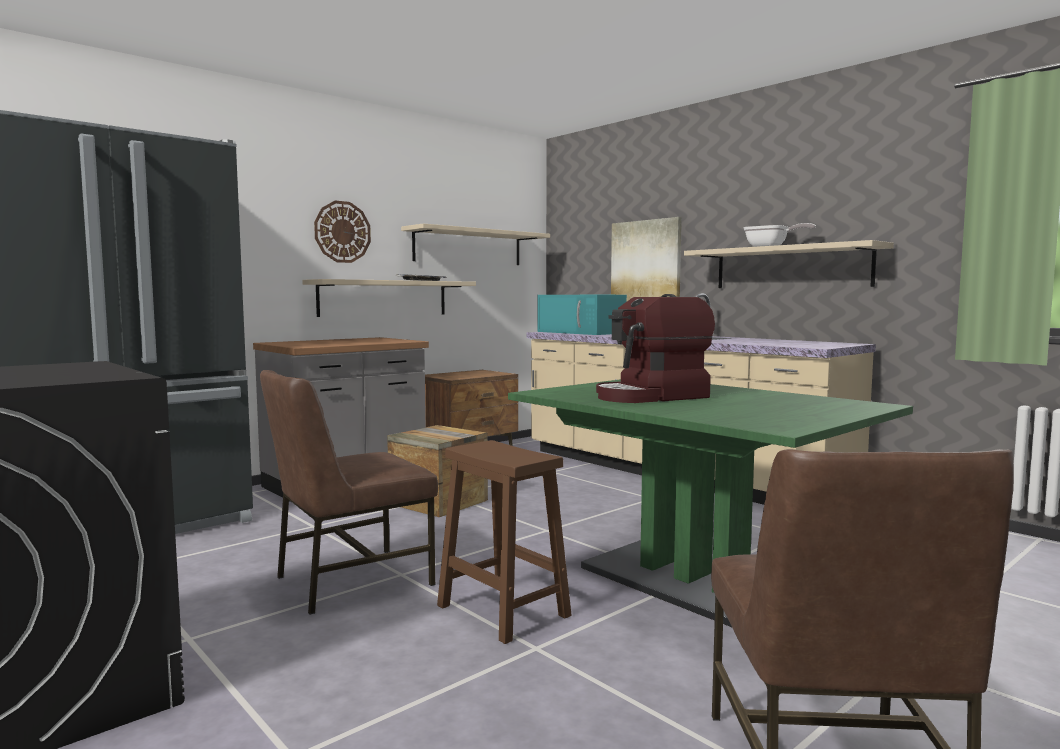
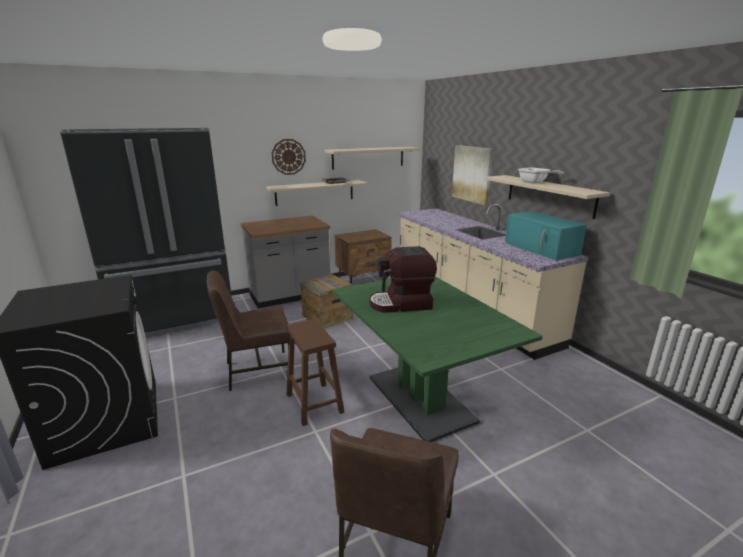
camera: 15 degrees right, 15 degrees up
turquoise microwave [537,295,627,335] -> turquoise microwave moved to [505,211,587,260]

